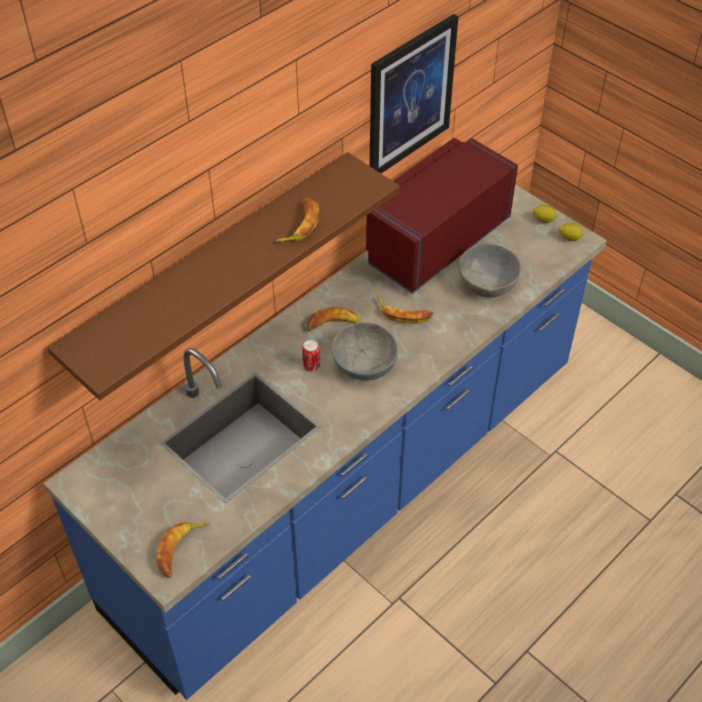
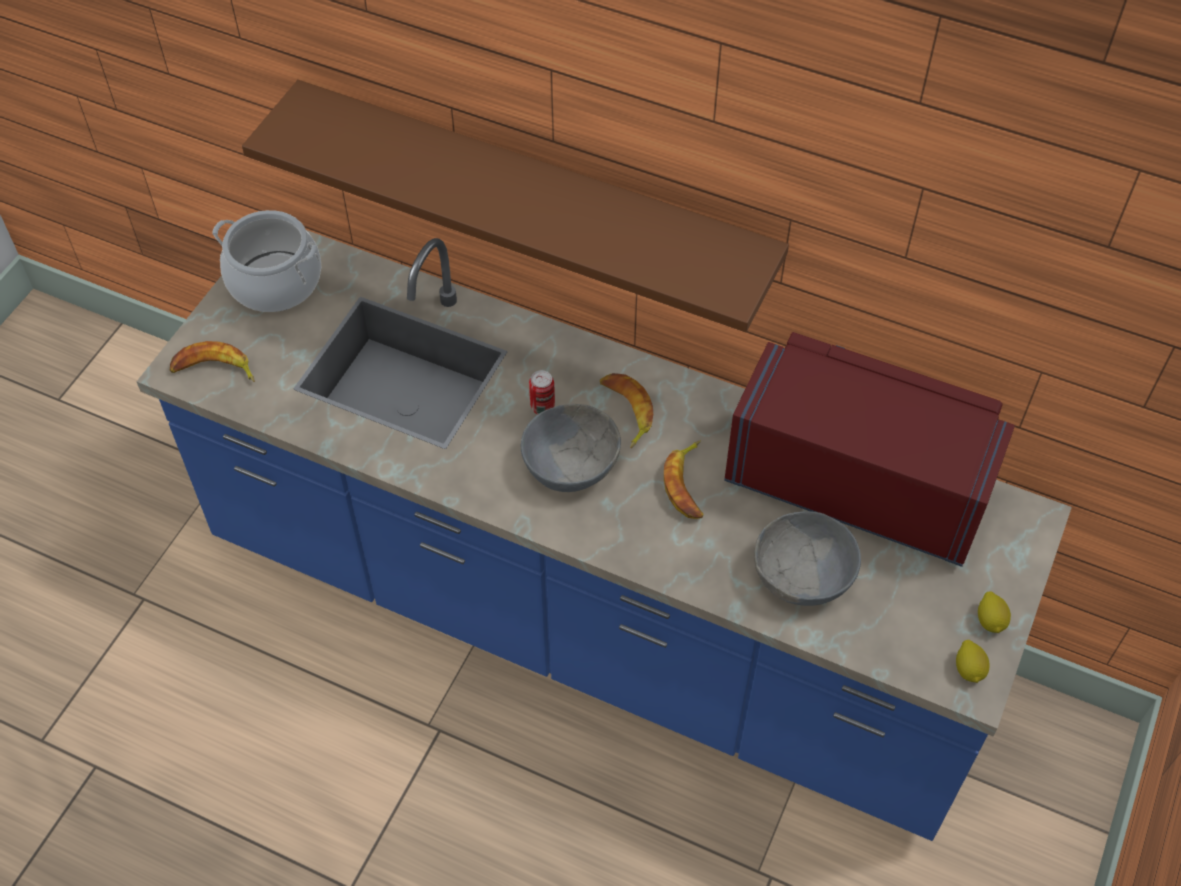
camera: 70 degrees right, 5 degrees up
banana [276,198,319,242] -> none
picture [370,14,458,173] -> none
none -> cooking pot [212,210,321,312]

